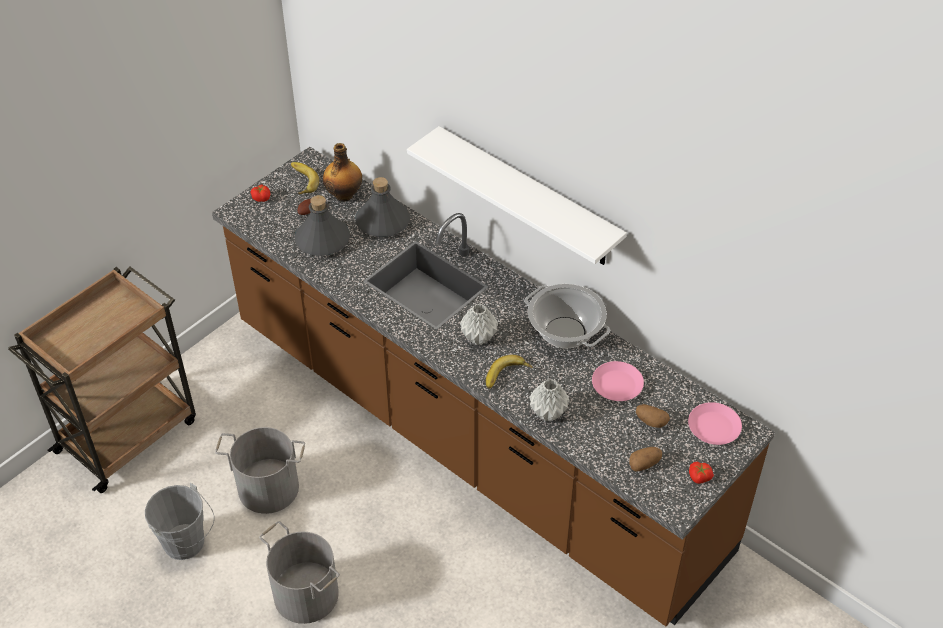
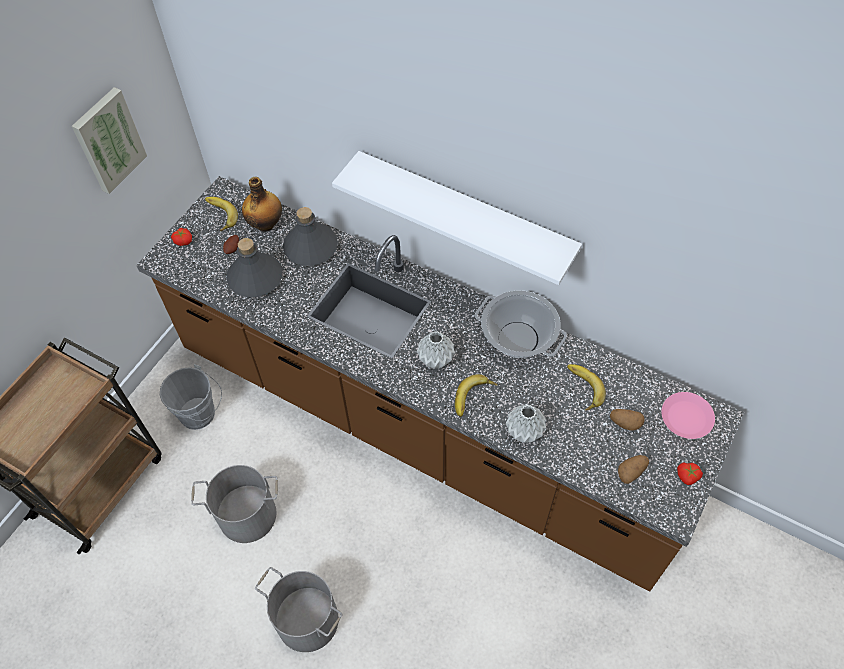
camera: 10 degrees left, 10 degrees up
grey bucket [145,483,215,560] -> grey bucket moved to [160,364,222,430]
pink plate [592,361,644,401] -> banana [567,364,606,411]
none -> picture [72,87,147,194]

